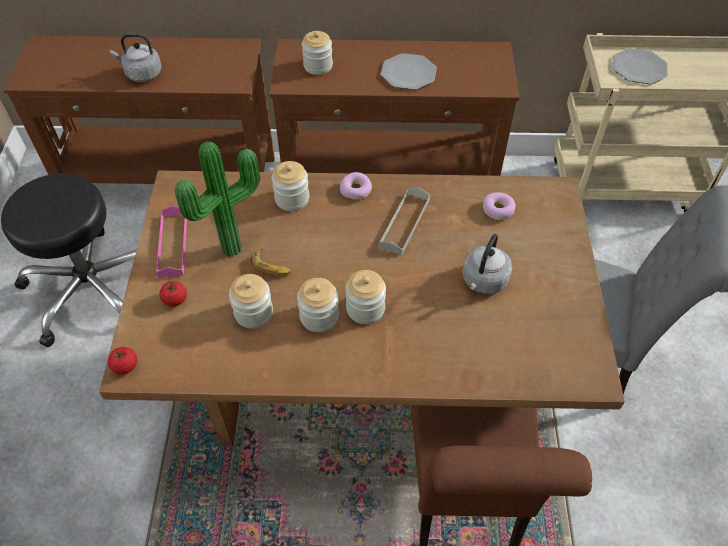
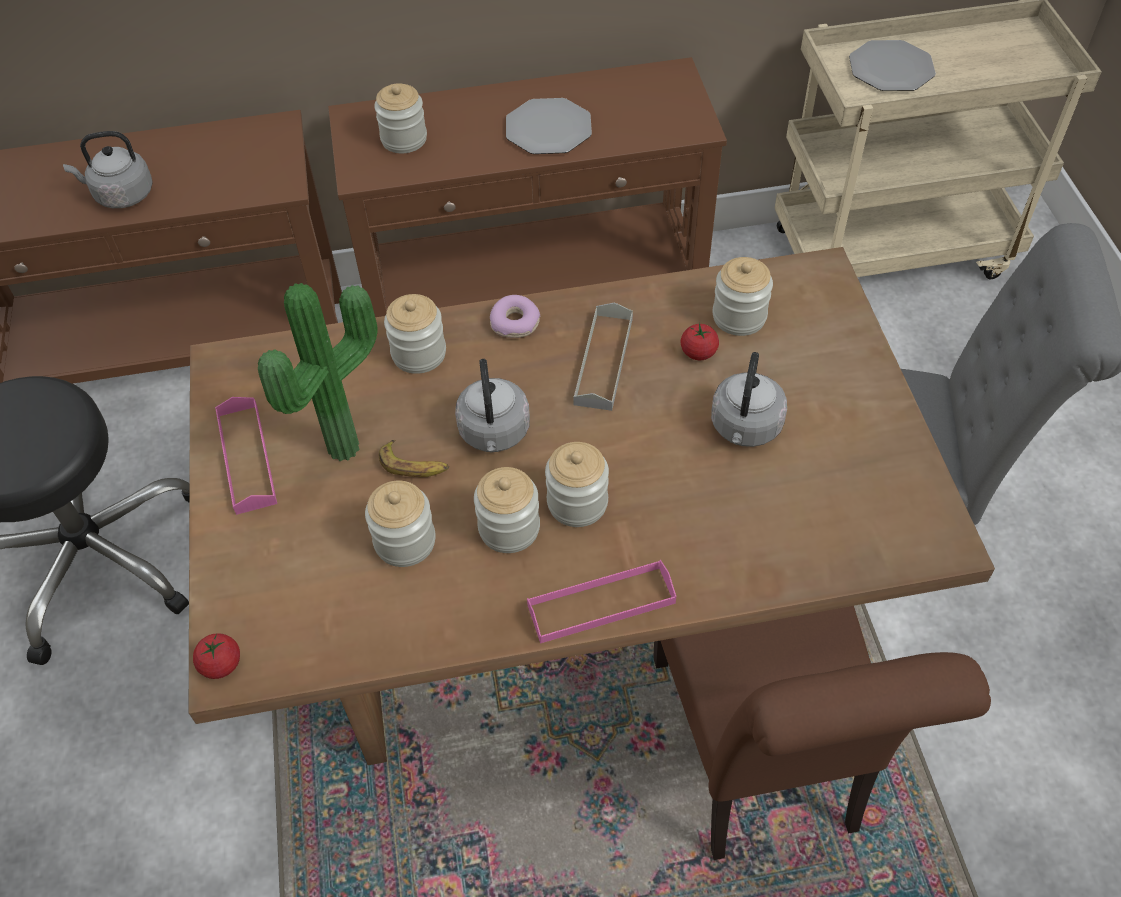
camera: 10 degrees left, 0 degrees up
tomato [159,281,187,306] -> tomato moved to [681,323,719,360]
donut [483,192,516,220] -> jar [713,257,773,336]
none -> grey kettle [455,359,530,453]
none -> pink tray [527,560,676,643]

